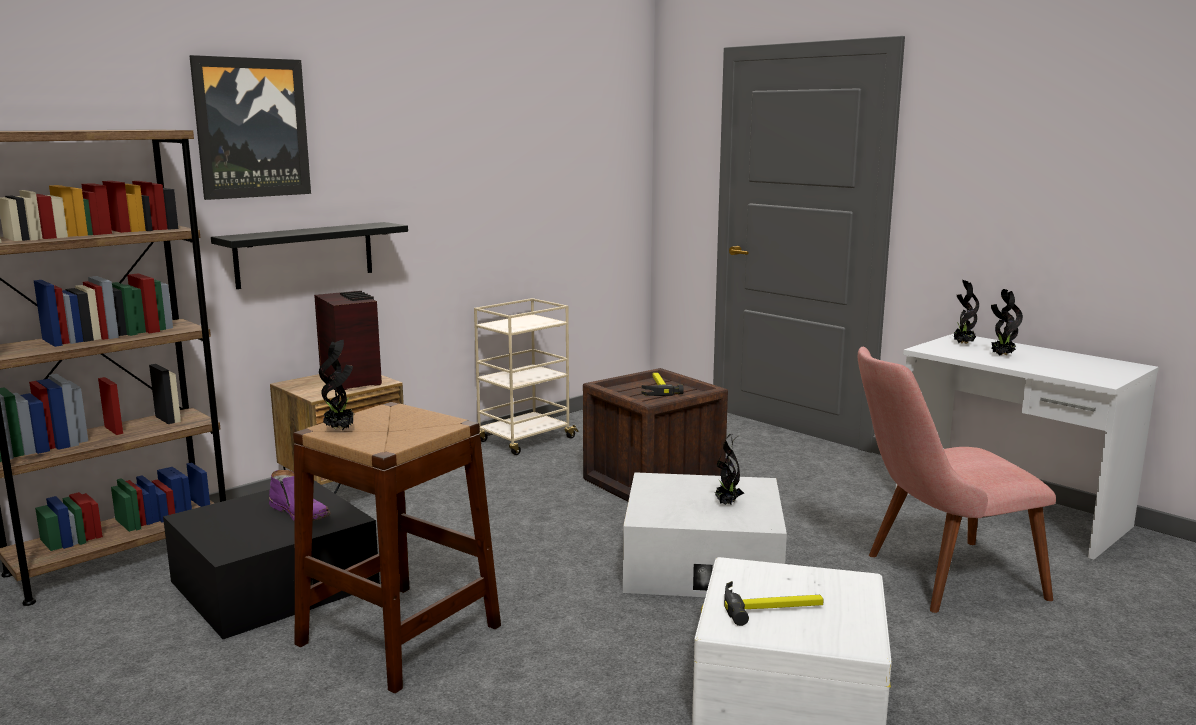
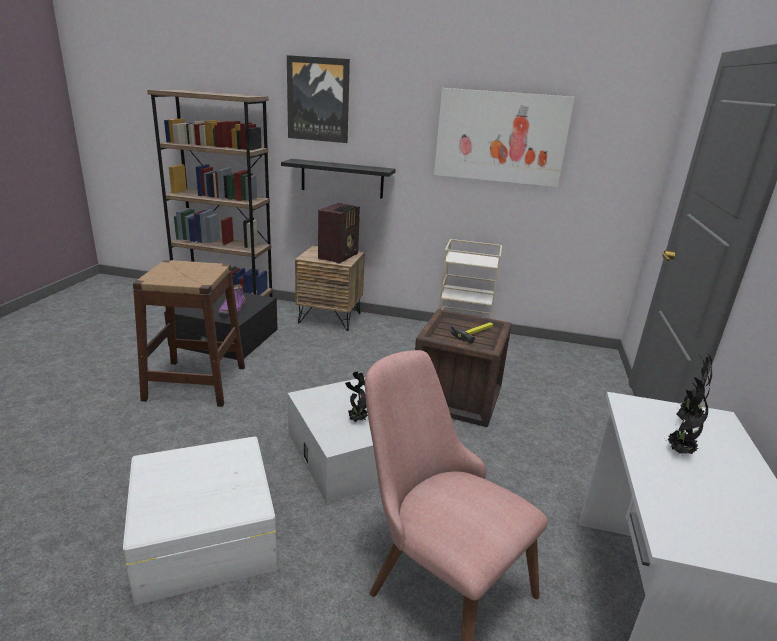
camera: 55 degrees right, 10 degrees up
potted plant [319,340,355,430] -> none
hammer [724,581,824,626] -> none
none -> picture [434,88,575,187]

